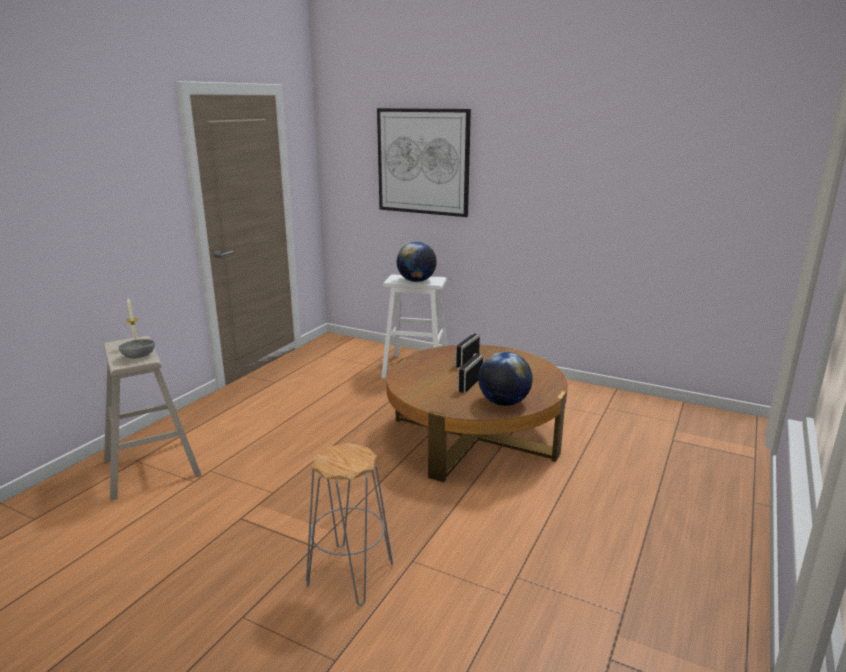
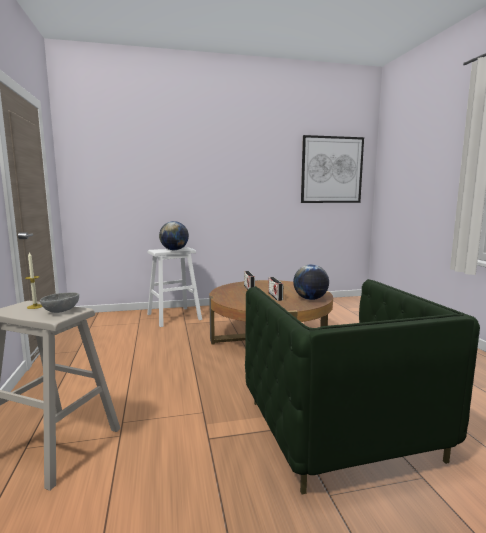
camera: 40 degrees left, 10 degrees down
grey stool [306,443,393,606] -> green armchair [245,279,480,494]
picture [377,108,471,217] -> picture moved to [301,135,364,203]

